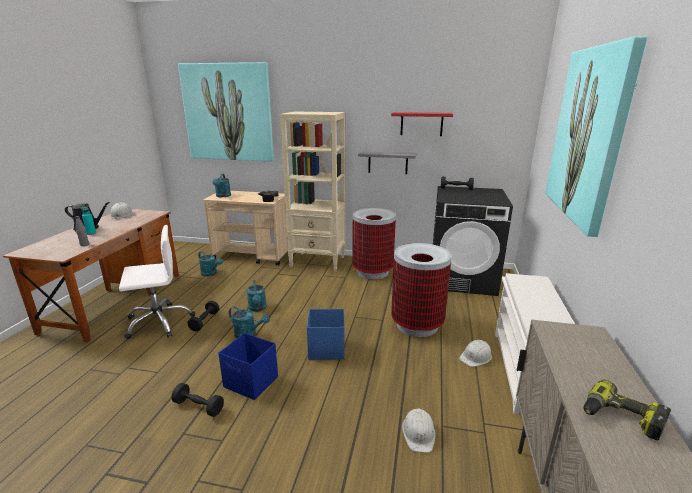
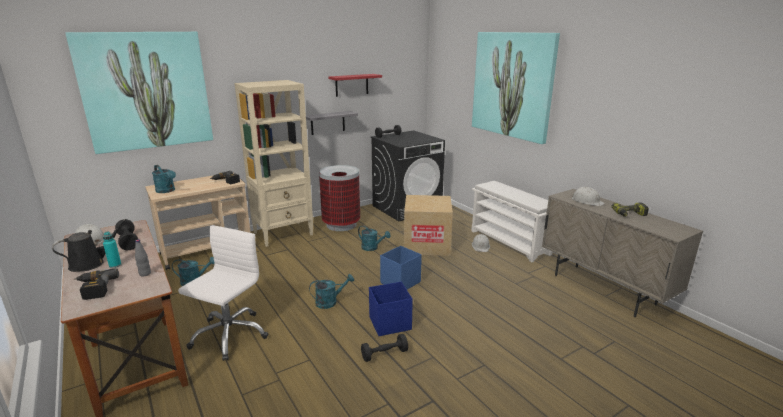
camera: 45 degrees left, 0 degrees up
black dumbbell [187,301,219,331] -> black dumbbell moved to [115,219,138,250]
turquoise watering can [247,280,267,312] -> turquoise watering can moved to [358,226,391,251]
trash can [391,243,452,337] -> cardboard box [404,195,453,256]
white hard hat [402,409,436,453] -> white hard hat moved to [571,187,605,206]
none -> power drill [74,268,119,300]

